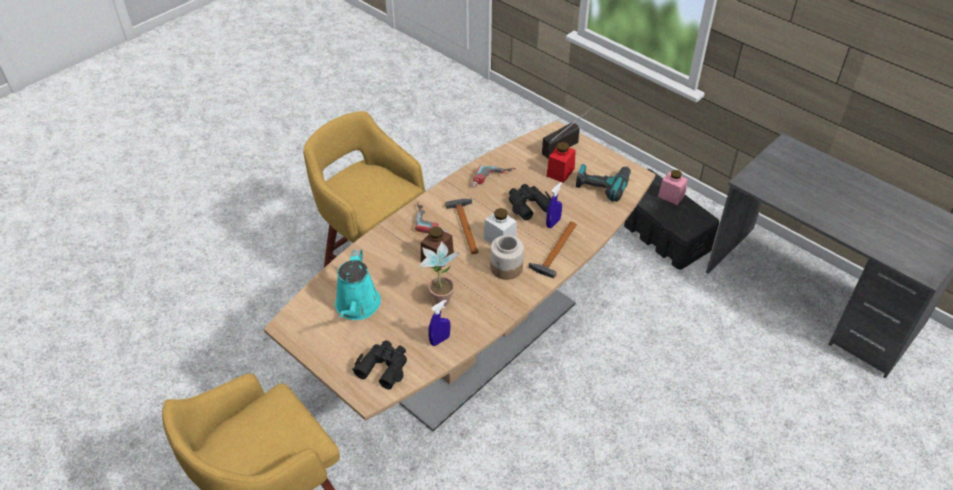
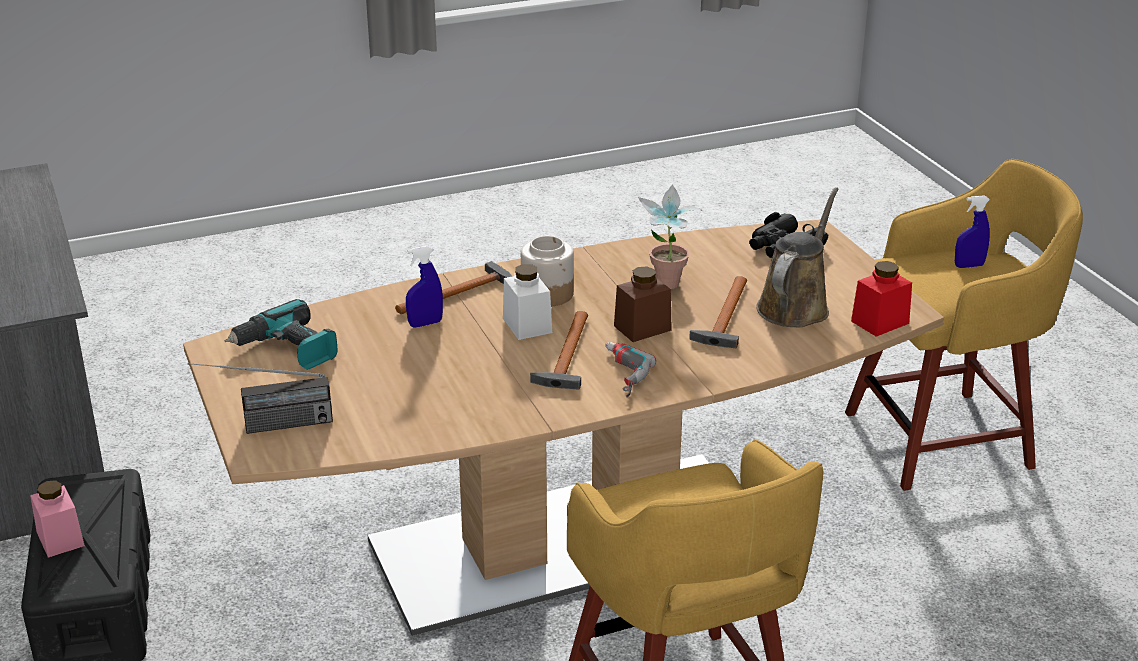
camera: 155 degrees left, 15 degrees down
turquoise watering can [335,249,381,320] -> brown watering can [756,187,838,327]
blue spray bottle [428,299,450,346] -> blue spray bottle moved to [955,195,990,268]
power drill [472,165,515,188] -> none
black binoculars [509,184,551,221] -> none
red jar [546,142,576,183] -> red jar moved to [851,261,912,337]
none -> hammer [689,276,747,348]

